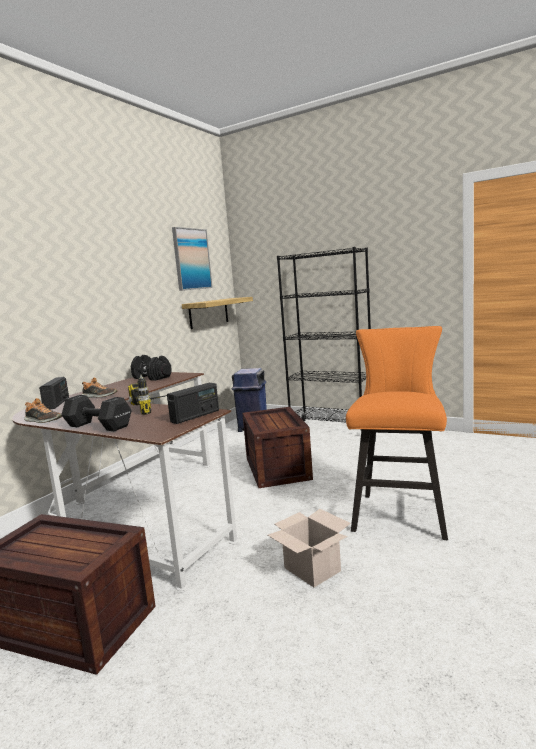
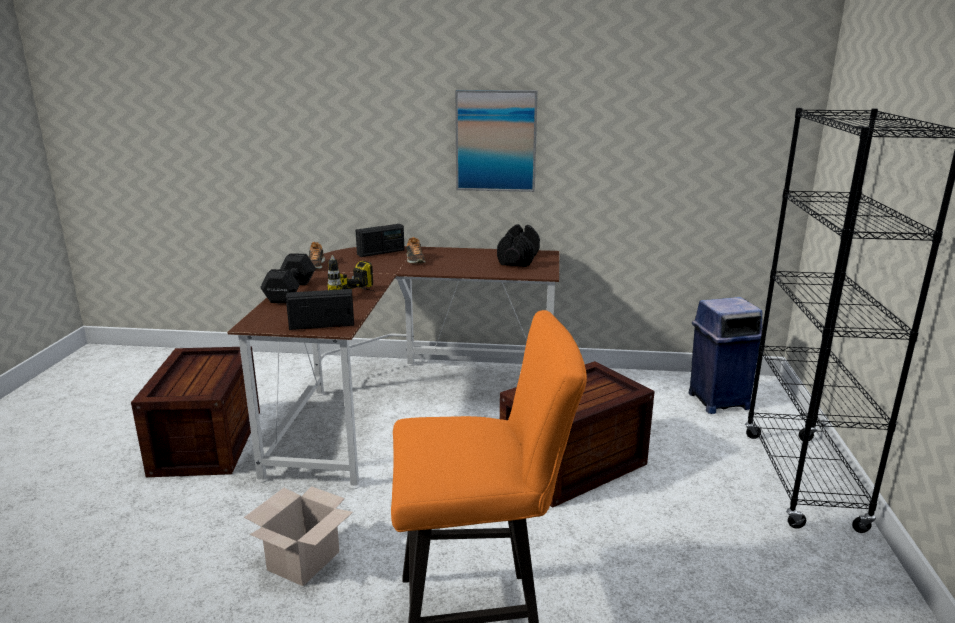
camera: 65 degrees right, 10 degrees up
radio [167,383,219,424] -> radio turned 150 degrees clockwise [286,289,354,330]
picture [172,227,213,291] -> picture moved to [455,90,538,192]
shelf [182,297,253,329] -> none

